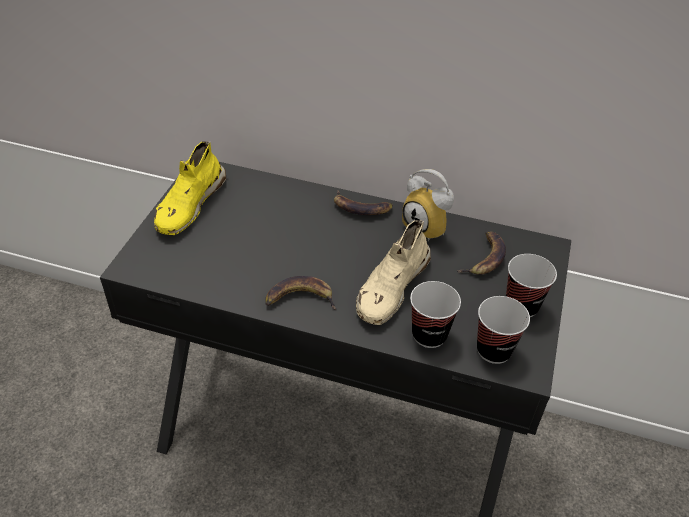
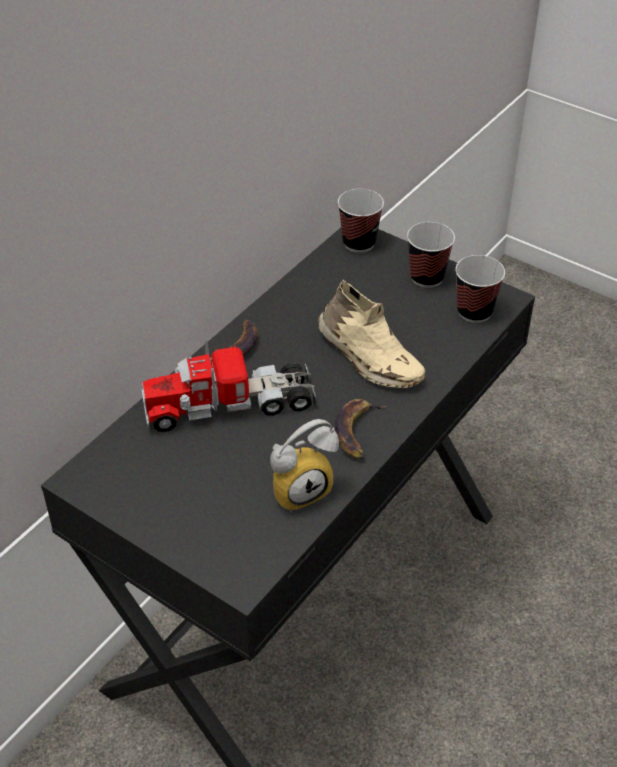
camera: 70 degrees left, 0 degrees up
yellow shoe [154,142,226,235] -> none
alarm clock [402,169,454,241] -> alarm clock moved to [270,419,339,512]
cup [410,281,461,348] -> cup moved to [338,189,384,253]
banana [457,231,506,275] -> none
none -> toy truck [142,341,316,432]

